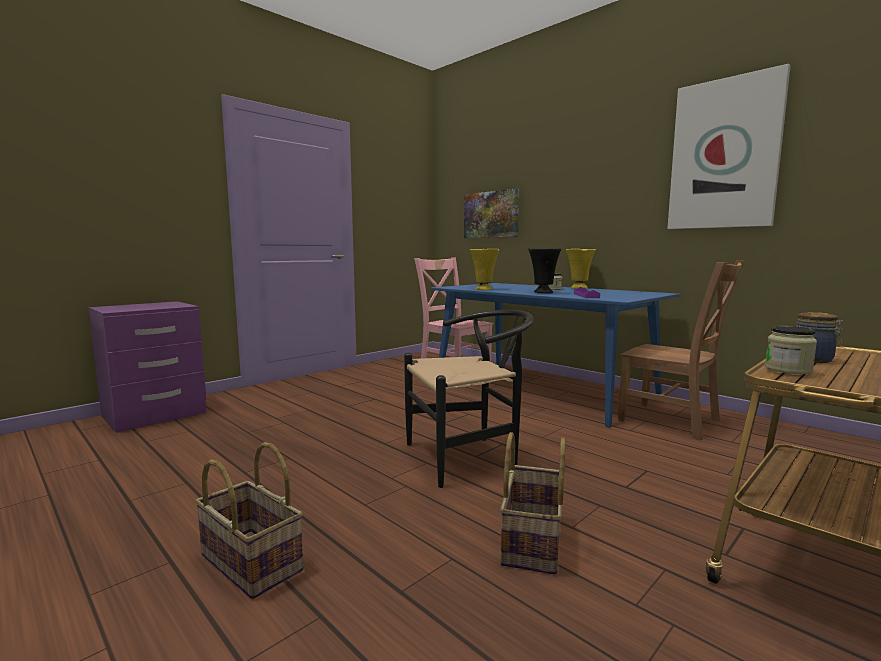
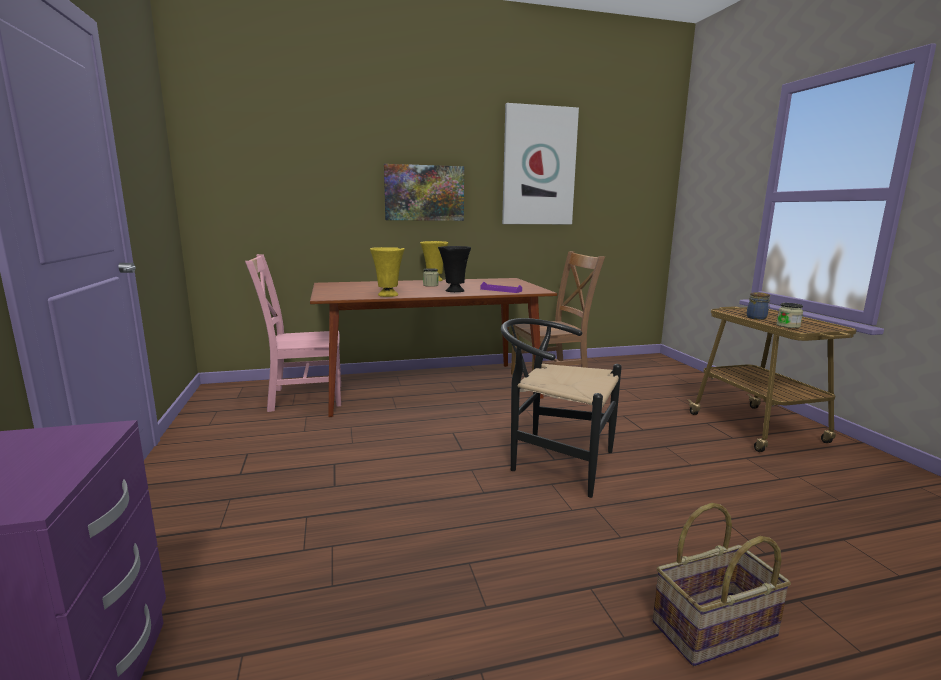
camera: 60 degrees left, 5 degrees up
black chair [404,310,534,488] -> black chair turned 75 degrees counterclockwise [501,318,622,498]
blue dining table [430,283,680,428] -> brown dining table [310,278,557,417]
picture [464,189,519,238] -> picture moved to [384,164,464,221]
basket [500,432,566,575] -> none

